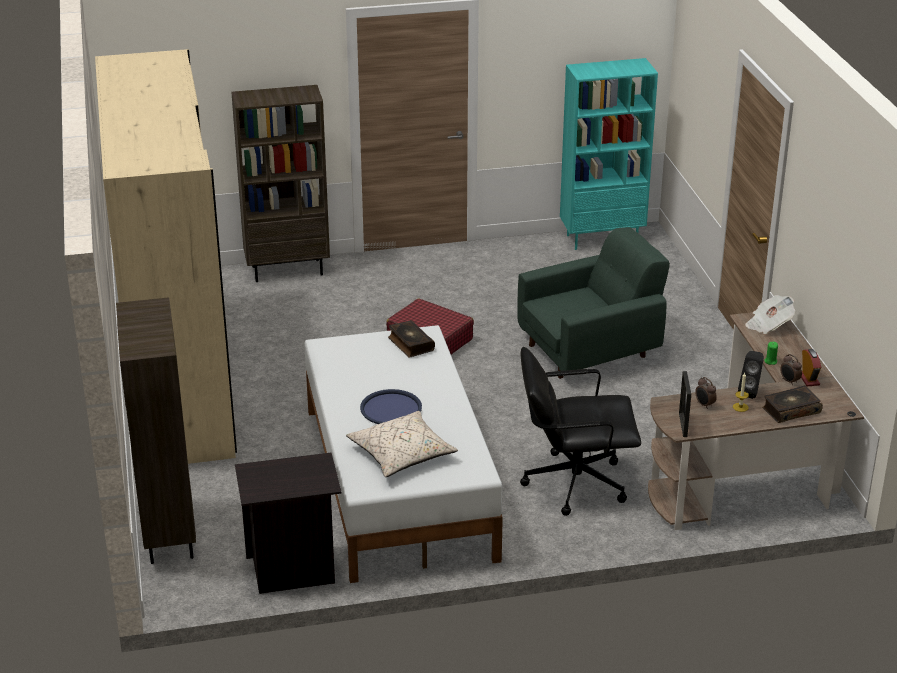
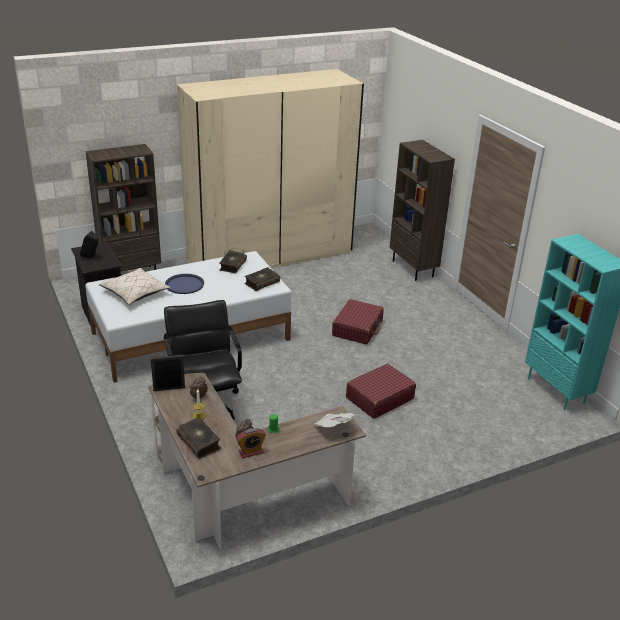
camera: 75 degrees right, 0 degrees up
green armchair [517,227,670,379] -> red suitcase [346,364,416,419]
black speaker [738,351,764,399] -> black speaker moved to [80,231,99,258]
none -> book [219,250,247,273]

